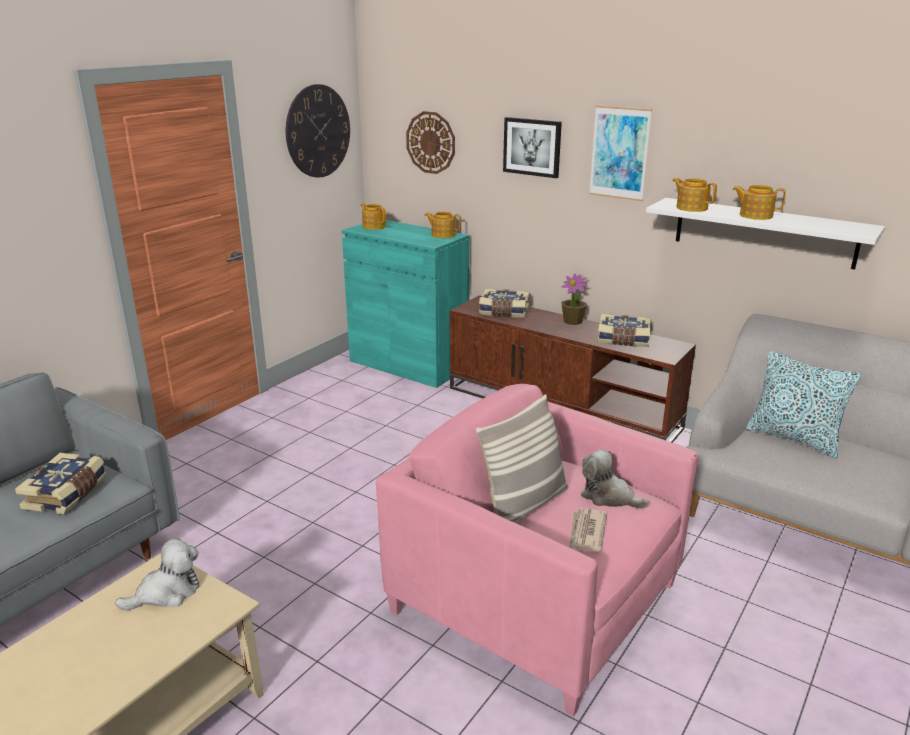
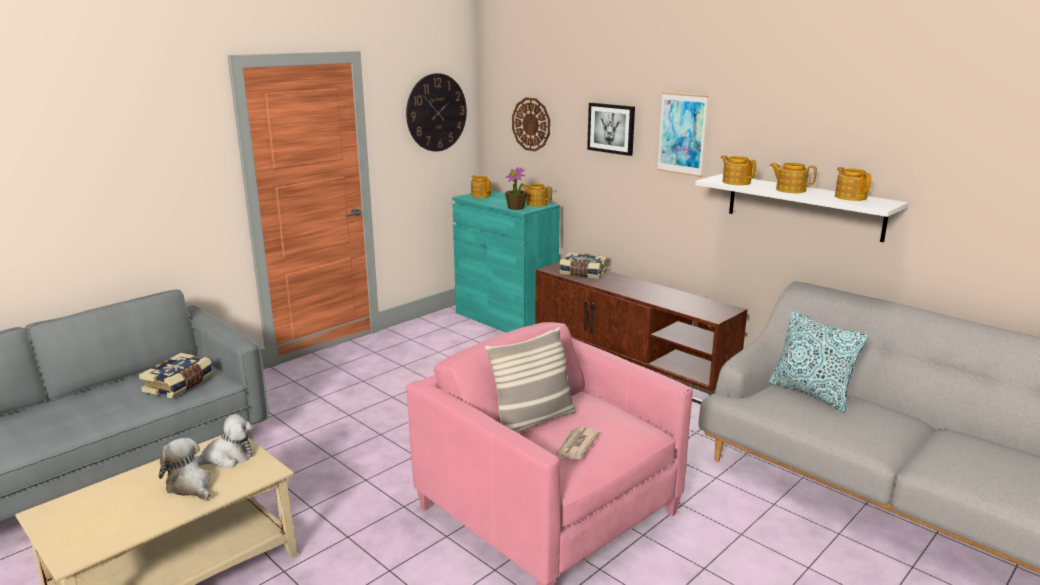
camera: 10 degrees right, 5 degrees down
potted plant [561,274,588,325] -> potted plant moved to [505,167,527,210]
plush toy [581,449,650,508] -> plush toy moved to [159,438,211,500]
book [597,314,651,347] -> none
none -> teapot [835,167,871,201]

